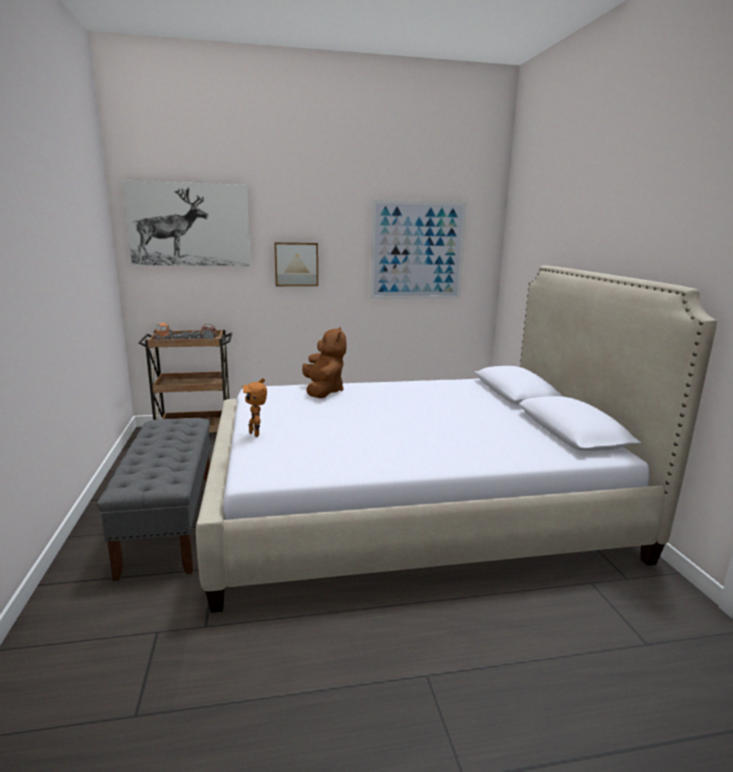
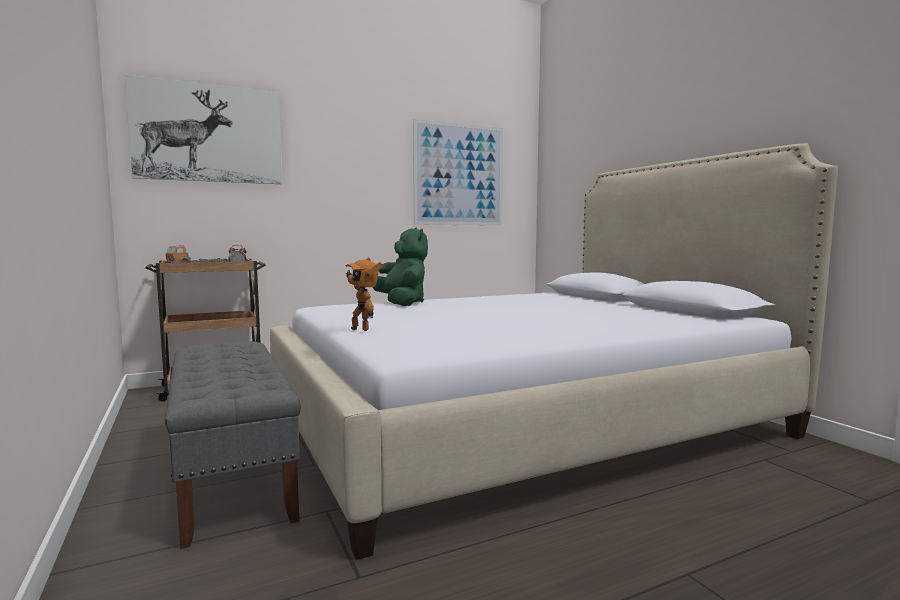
camera: 15 degrees left, 10 degrees down
picture [274,242,318,286] -> none
brown plush toy [302,326,346,398] -> green plush toy [373,227,428,306]

